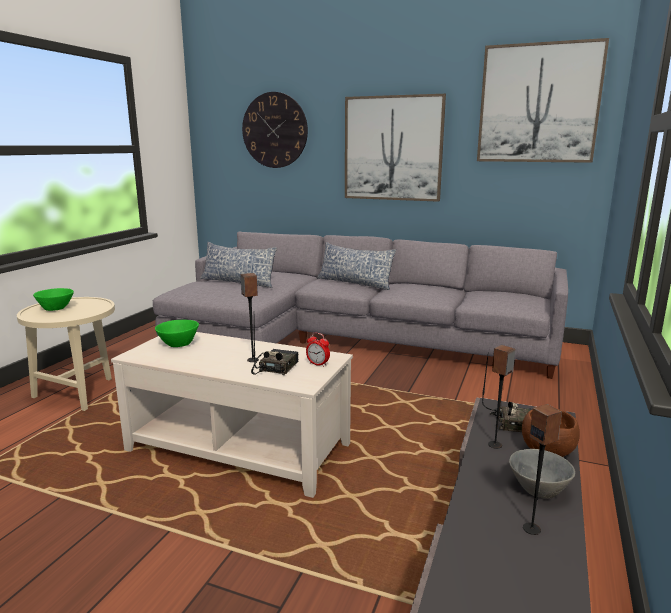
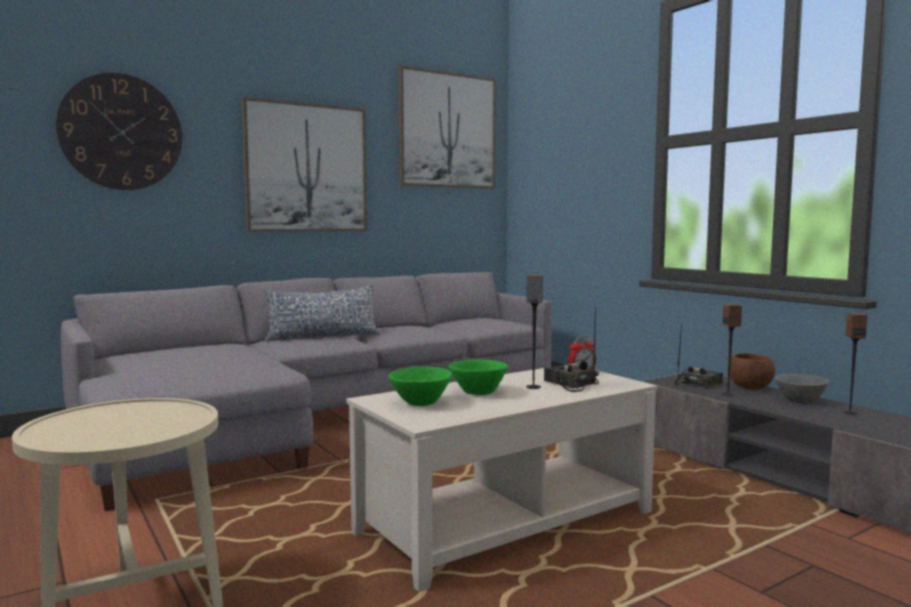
camera: 55 degrees left, 10 degrees down
green bowl [33,288,74,311] -> green bowl moved to [449,360,508,395]
pillow [200,242,277,288] -> none

